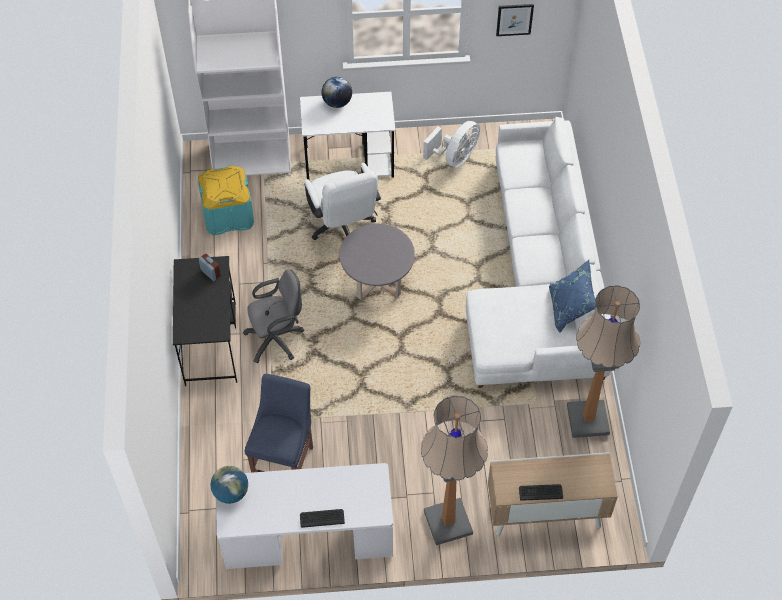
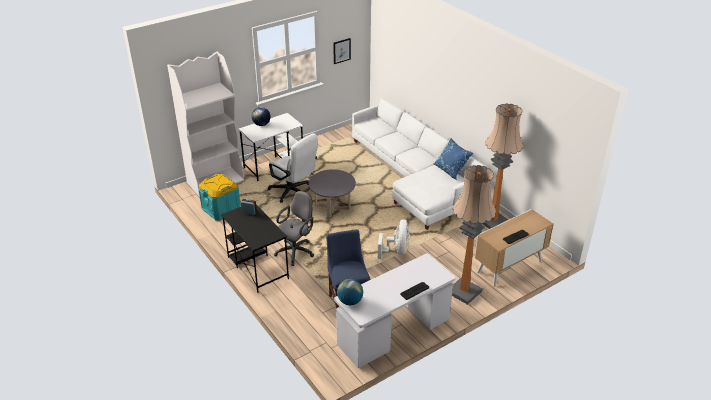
camera: 30 degrees left, 20 degrees down
white fan [423,121,480,168] -> white fan moved to [378,219,410,259]

